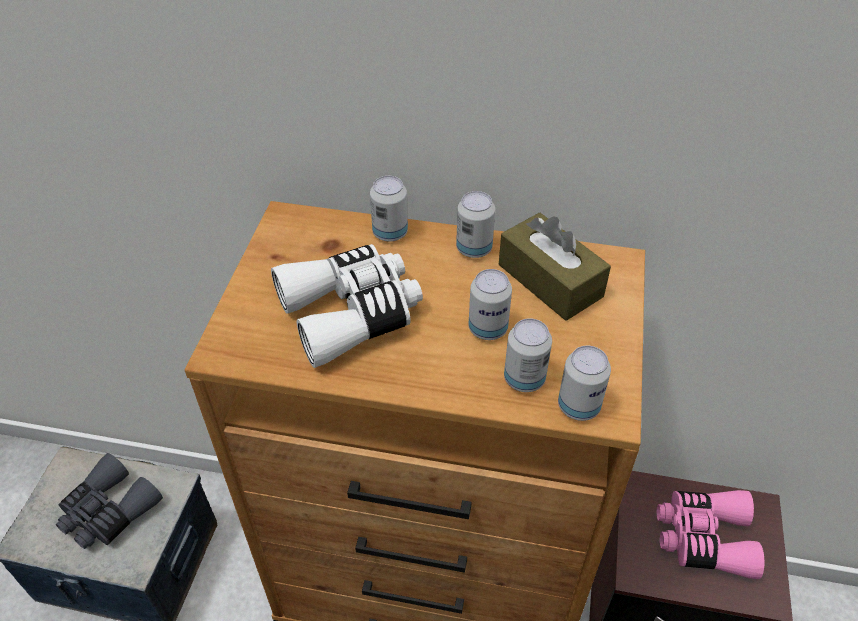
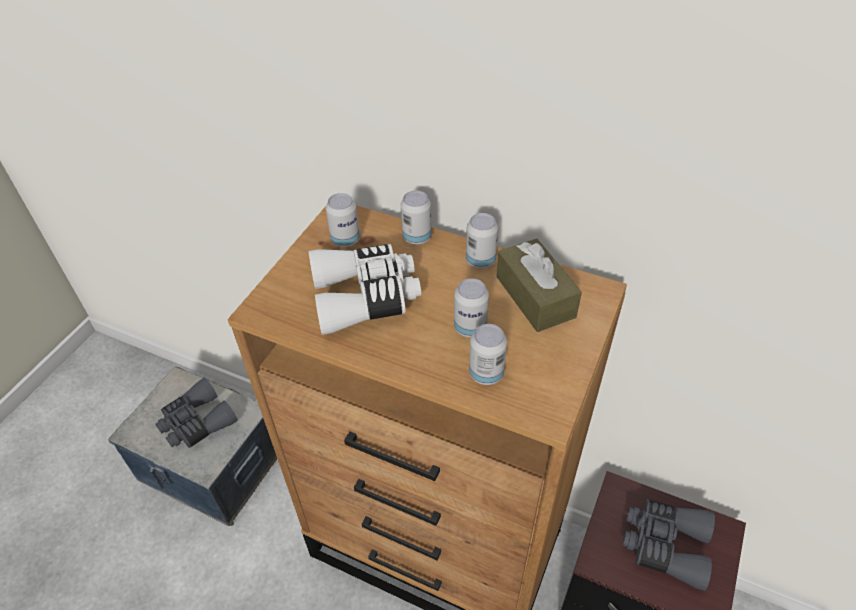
camera: 15 degrees right, 0 degrees up
can [558,346,611,421] -> can moved to [326,193,360,247]
pink binoculars [657,490,764,579] -> grey binoculars [622,499,715,591]

